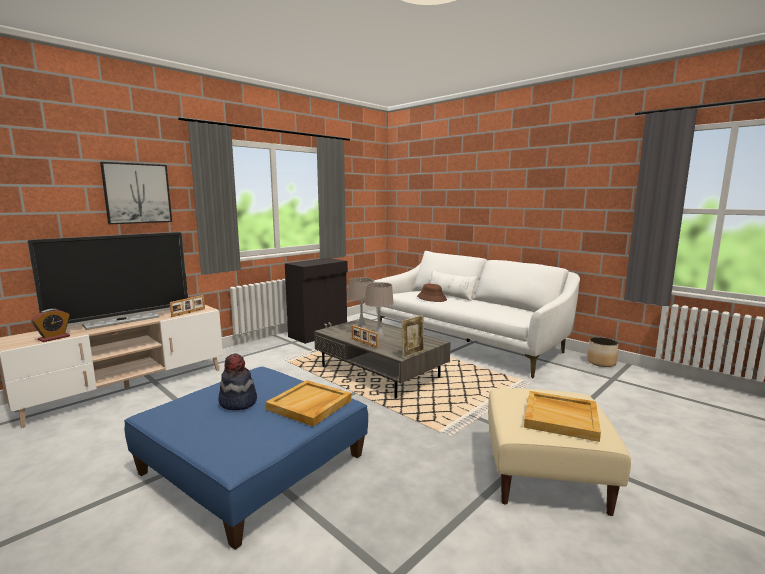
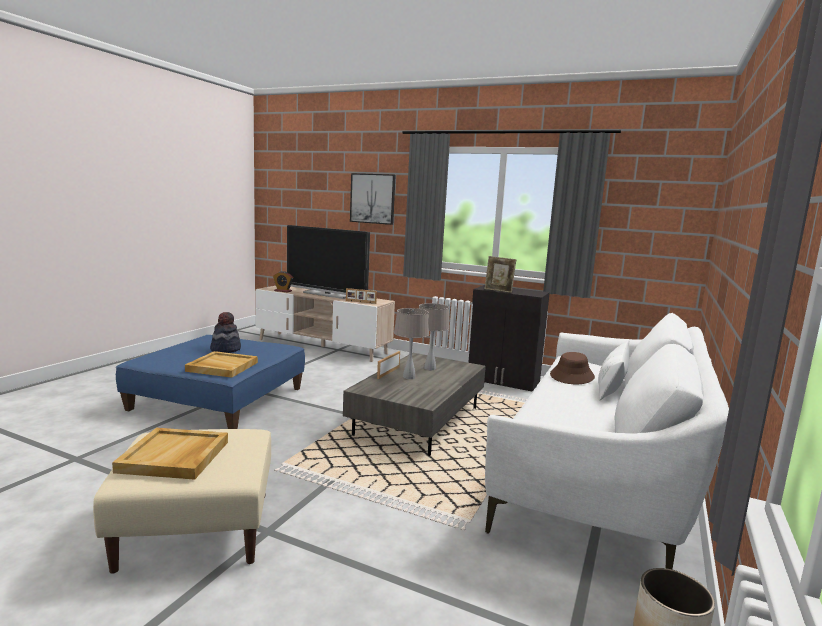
camera: 70 degrees right, 0 degrees up
picture frame [401,315,425,358] -> picture frame moved to [485,256,516,293]

